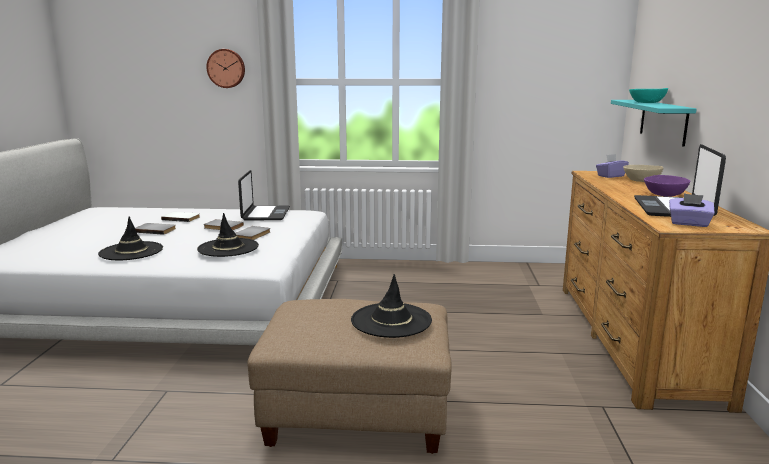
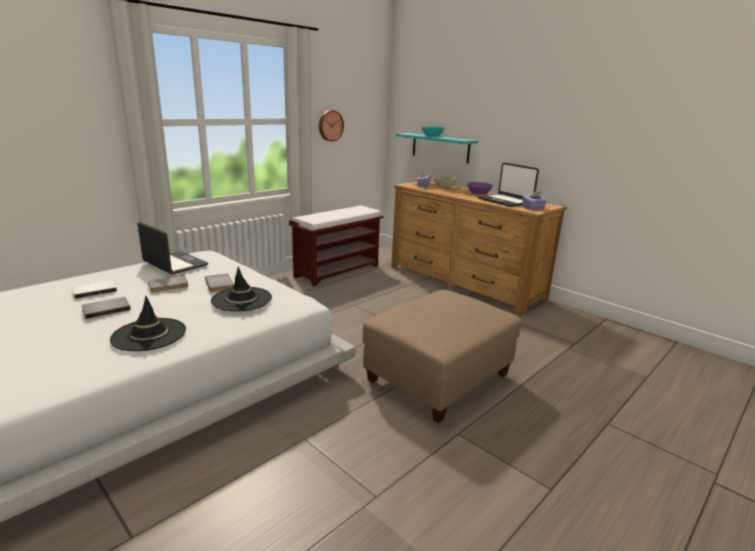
camera: 50 degrees left, 5 degrees up
wall clock [206,49,245,88] -> wall clock moved to [319,110,344,142]
black hat [351,274,432,338] -> none
none -> brown bench [289,205,384,287]

